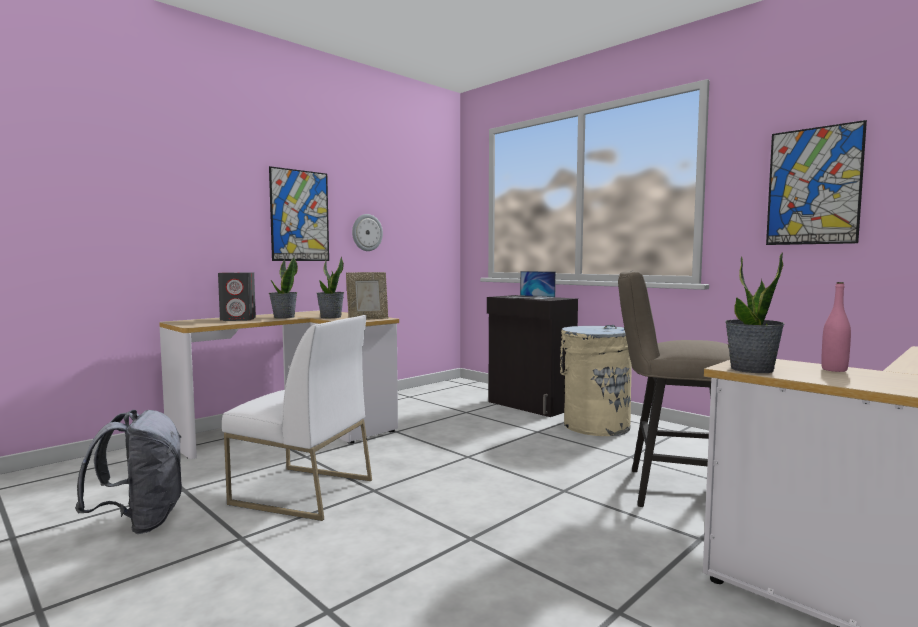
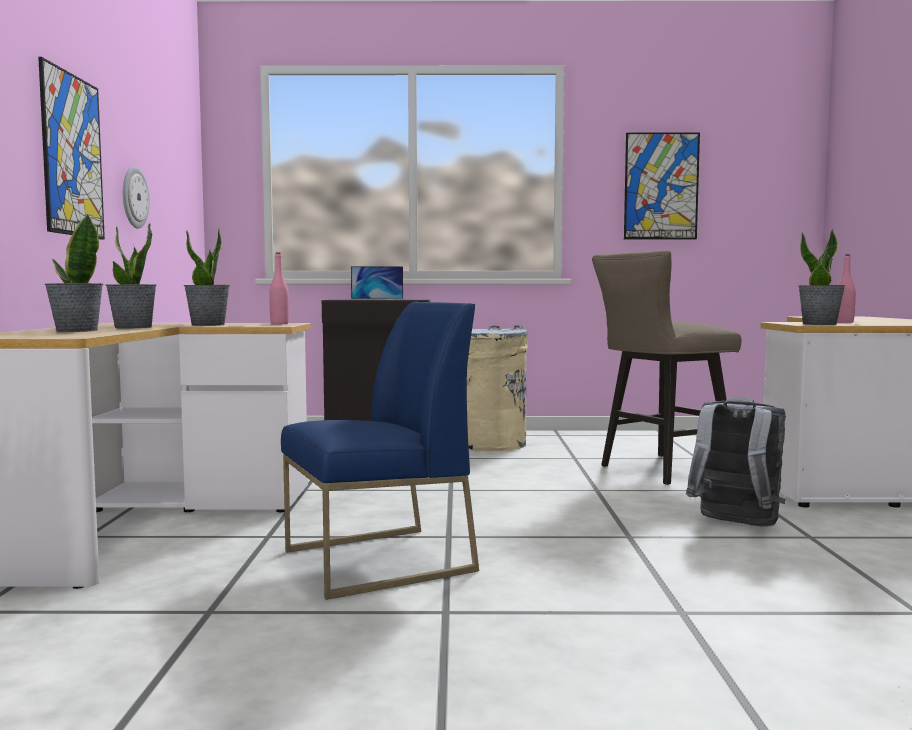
camera: 45 degrees left, 0 degrees up
grey backpack [75,410,182,534] -> grey backpack moved to [686,397,786,527]
grey speaker [218,272,256,321] -> potted plant [45,213,103,332]
white chair [222,315,372,521] -> blue chair [281,302,479,600]
picture frame [346,272,388,320] -> pink bottle [269,252,289,324]

